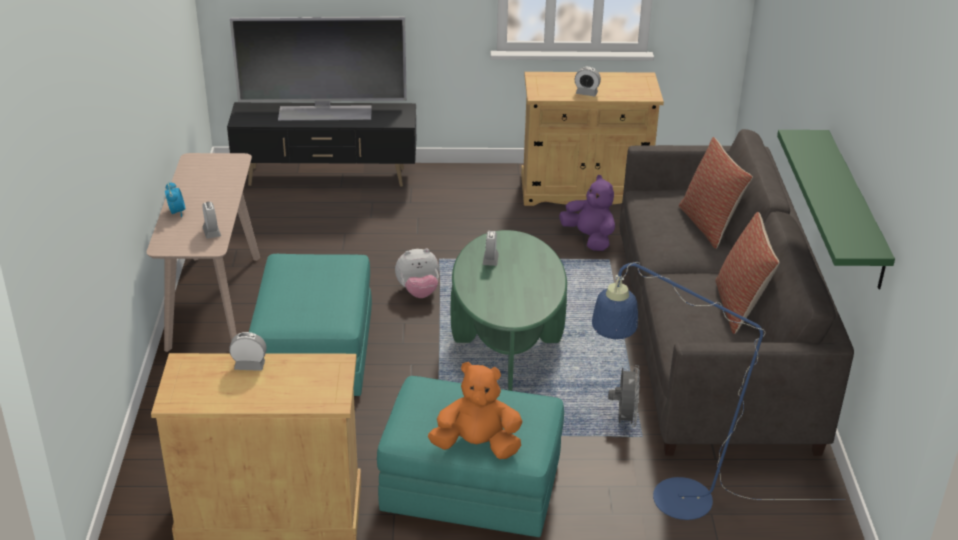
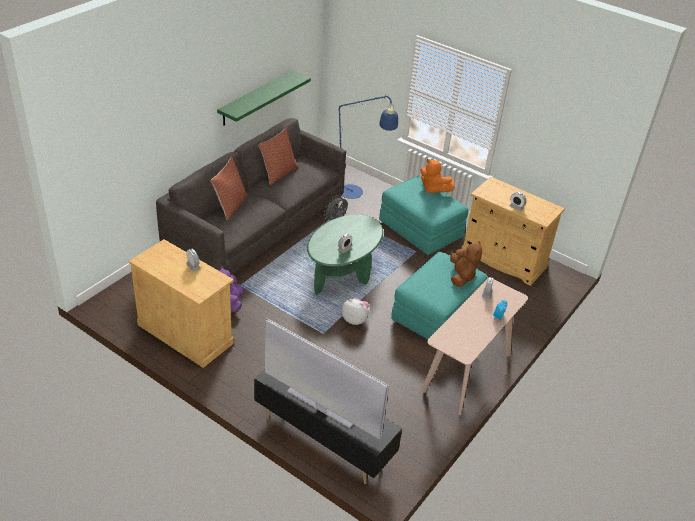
camera: 145 degrees left, 5 degrees up
none -> brown plush toy [450,241,482,287]

